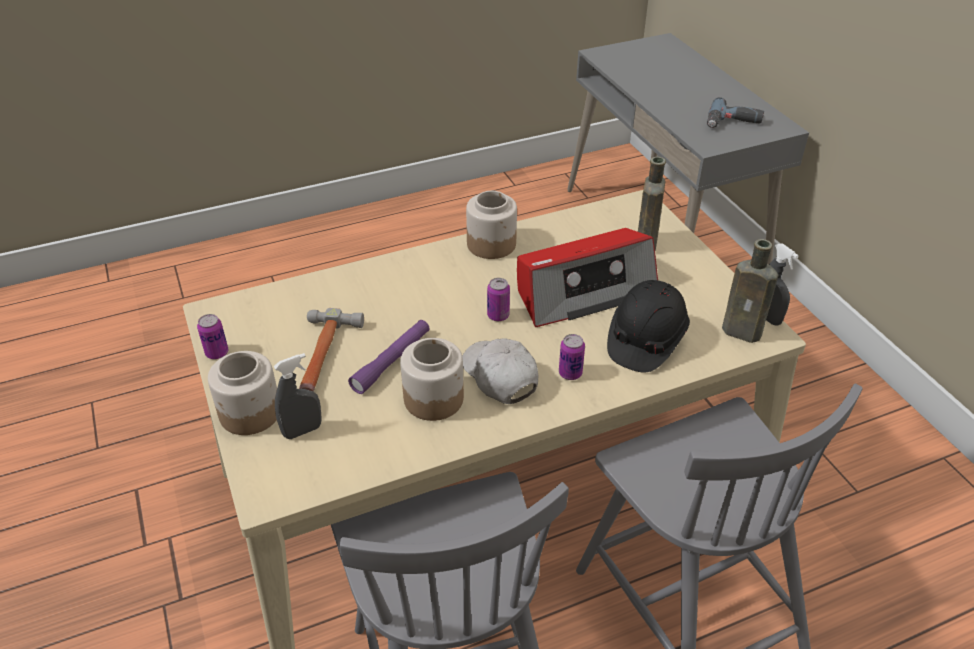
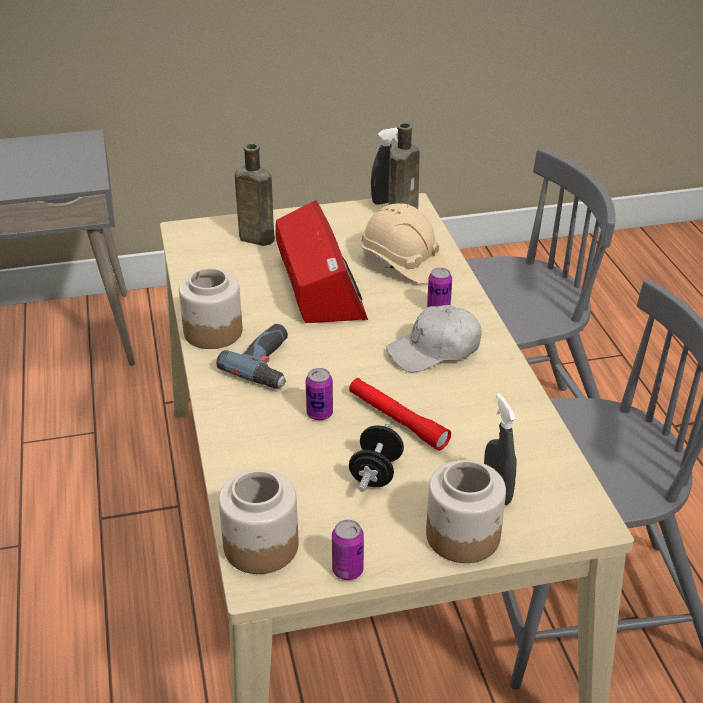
camera: 80 degrees left, 5 degrees down
hammer [299,308,364,391] -> black dumbbell [349,423,404,492]
purple flashlight [348,320,430,394] -> red flashlight [349,378,451,451]
jar [400,338,464,421] -> jar moved to [219,470,299,574]
can [487,278,510,321] -> can moved to [306,368,333,420]
black hard hat [607,280,690,372] -> beige hard hat [360,203,447,284]
power drill [707,97,764,128] -> power drill moved to [216,324,288,389]

